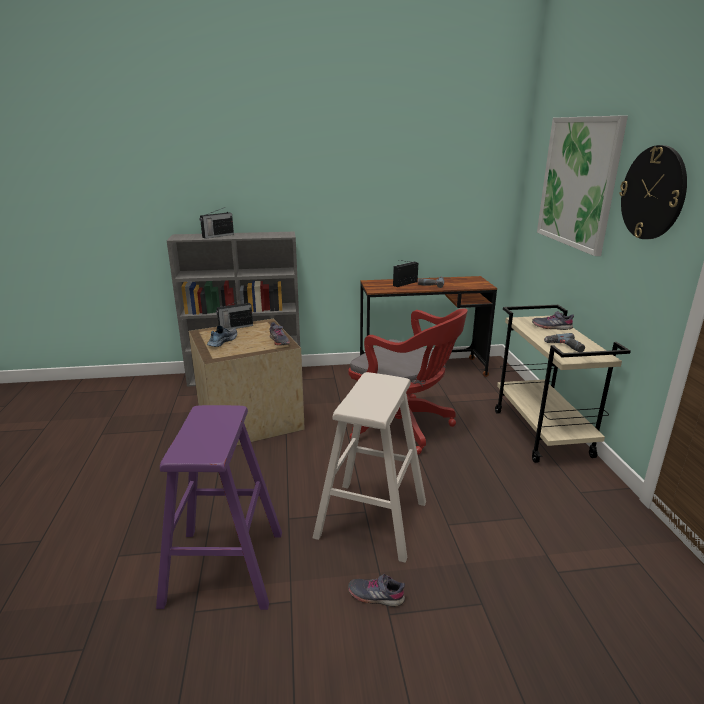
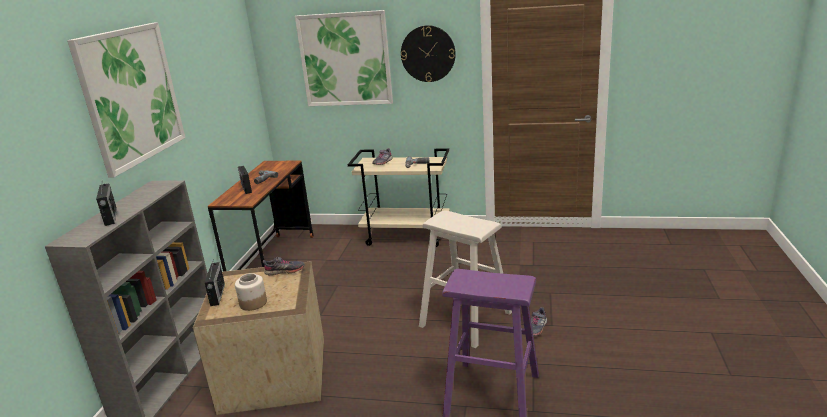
camera: 70 degrees left, 0 degrees up
shoe [207,325,237,347] -> jar [235,273,267,311]
red office chair [348,308,468,455] -> none
none -> picture [67,22,185,177]

